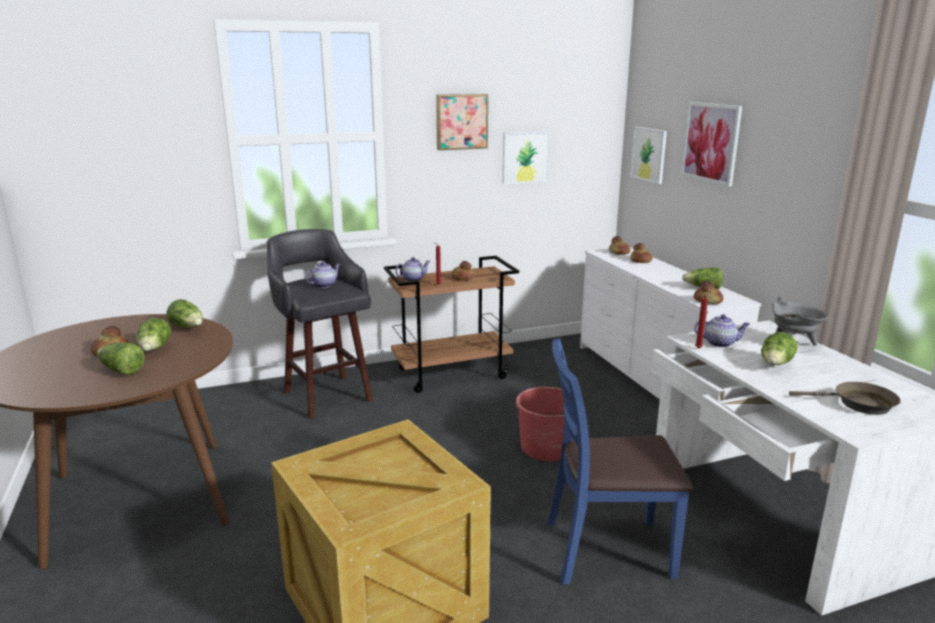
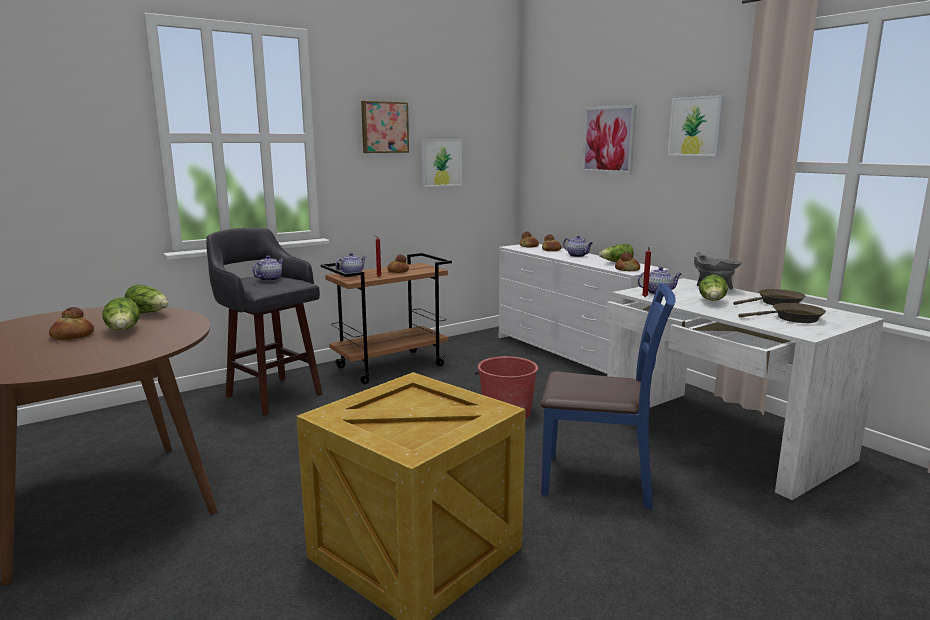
camera: 15 degrees left, 5 degrees down
lettuce [97,342,145,375] -> none
blue chair [547,338,694,585] -> blue chair turned 150 degrees counterclockwise [541,283,676,510]
picture [630,127,667,184] -> picture moved to [668,95,724,157]
none -> teapot [563,236,593,257]
none -> brown frying pan [733,289,806,305]

